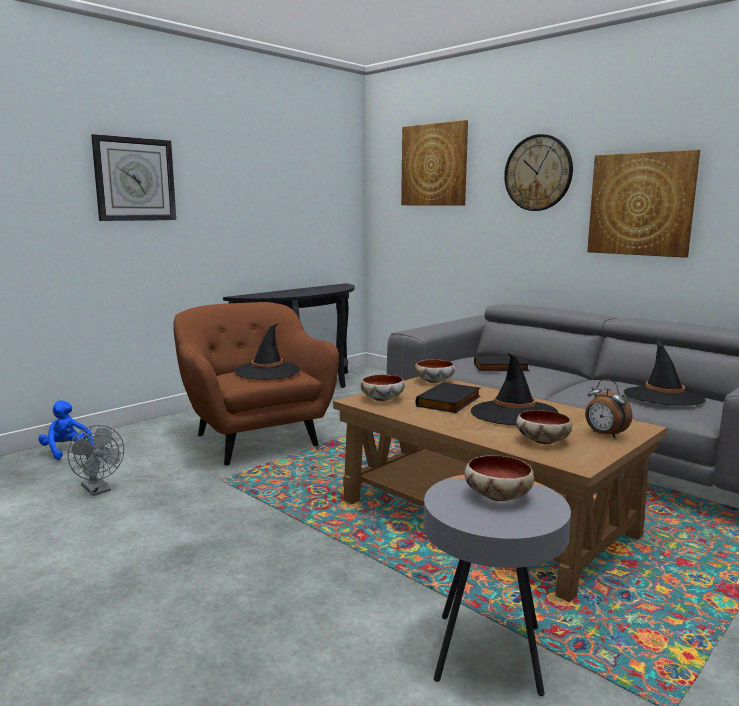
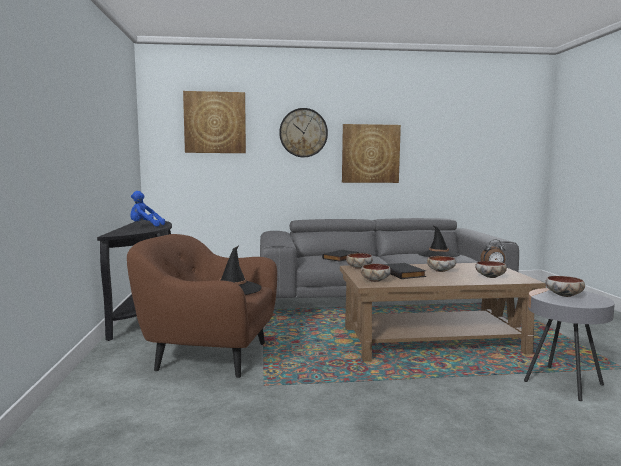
camera: 50 degrees left, 5 degrees down
blue plush toy [38,400,94,460] -> blue plush toy moved to [130,191,165,226]
grey fan [67,425,124,496] -> none
wall clock [91,134,176,221] -> none
black hat [471,353,558,425] -> bowl [427,256,456,272]

